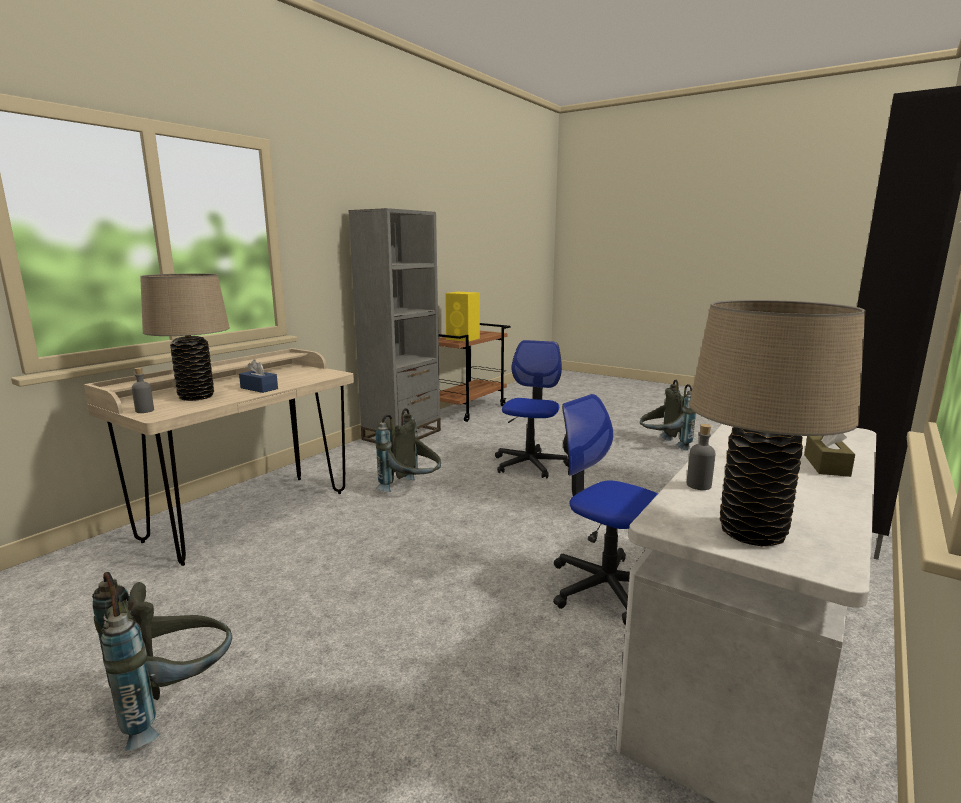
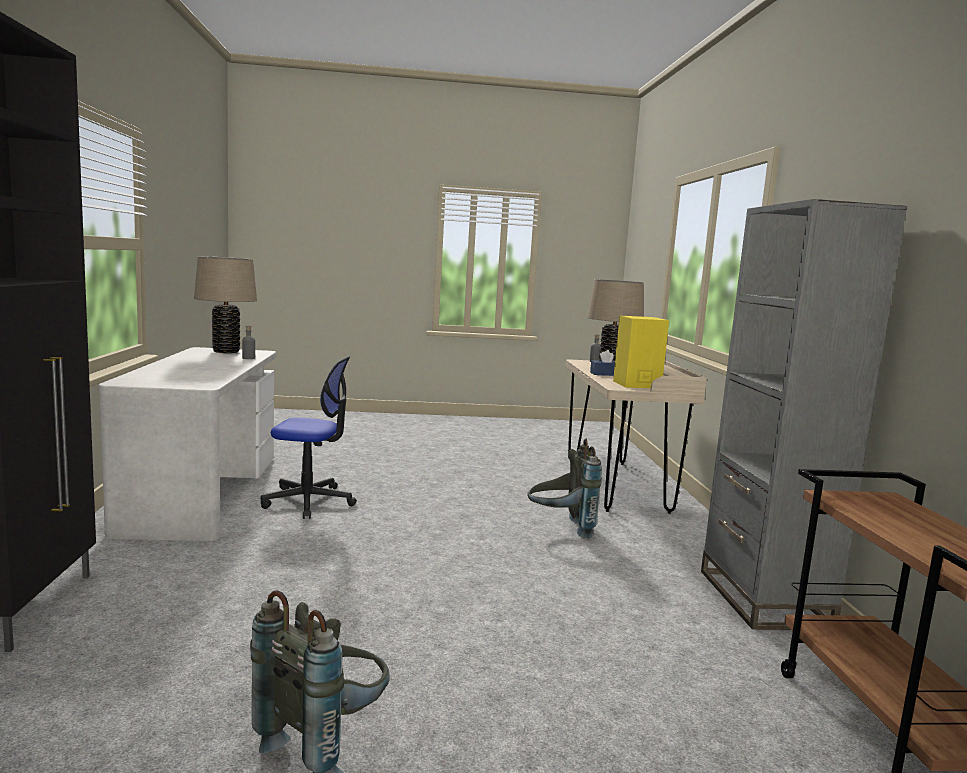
camera: 140 degrees right, 5 degrees down
grey backpack [92,572,232,751] -> none
yellow speaker [445,292,480,341] -> yellow speaker moved to [613,316,669,388]
office chair [495,340,568,479] -> none
brown tissue box [804,434,855,477] -> none

